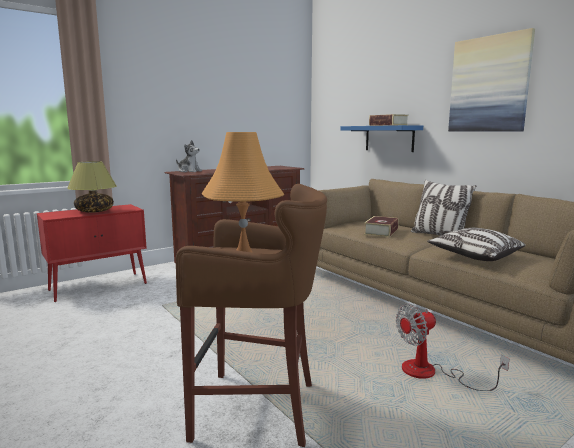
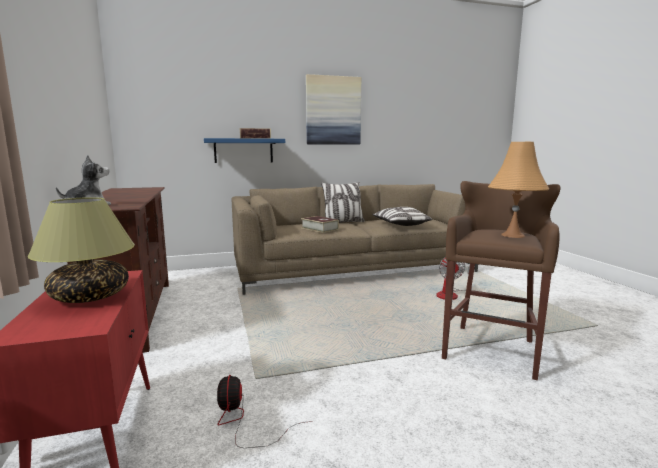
camera: 70 degrees left, 0 degrees up
none -> fan [217,375,312,448]

